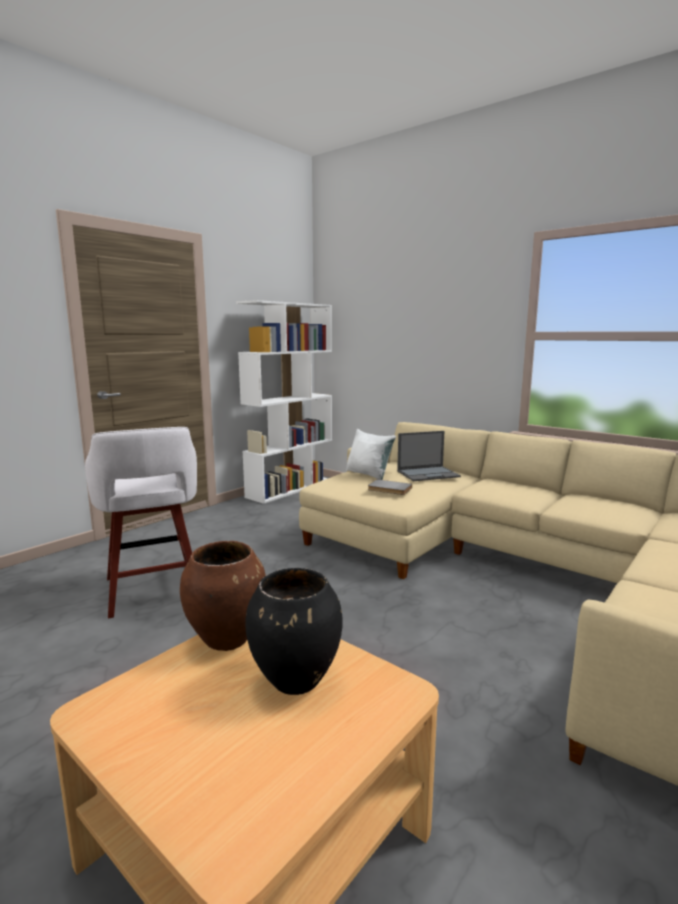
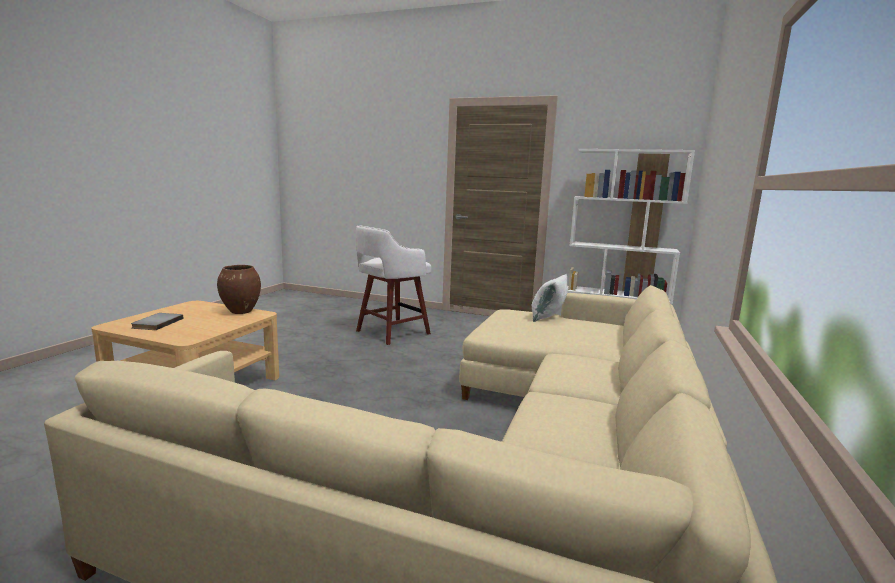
camera: 70 degrees right, 0 degrees up
black vase [245,568,343,695] -> none
grey book [368,479,412,495] -> grey book moved to [131,313,183,330]
laptop [397,431,461,481] -> none

